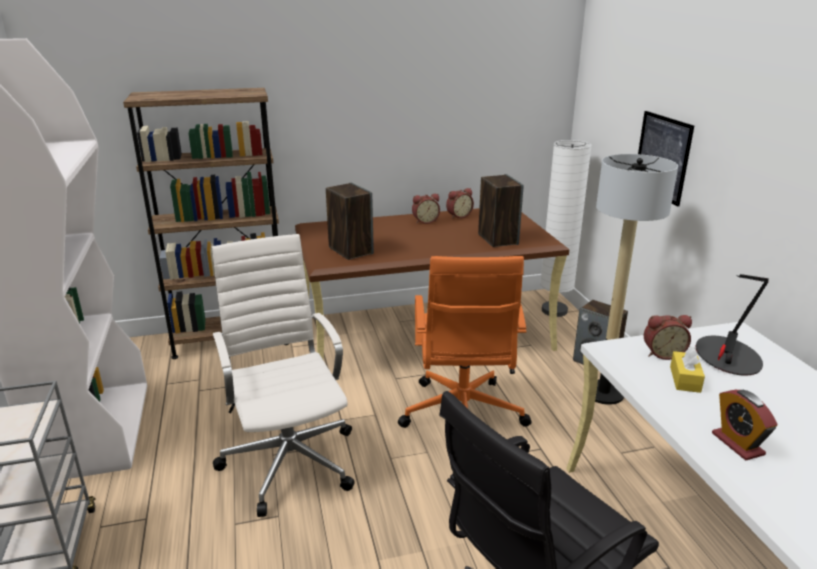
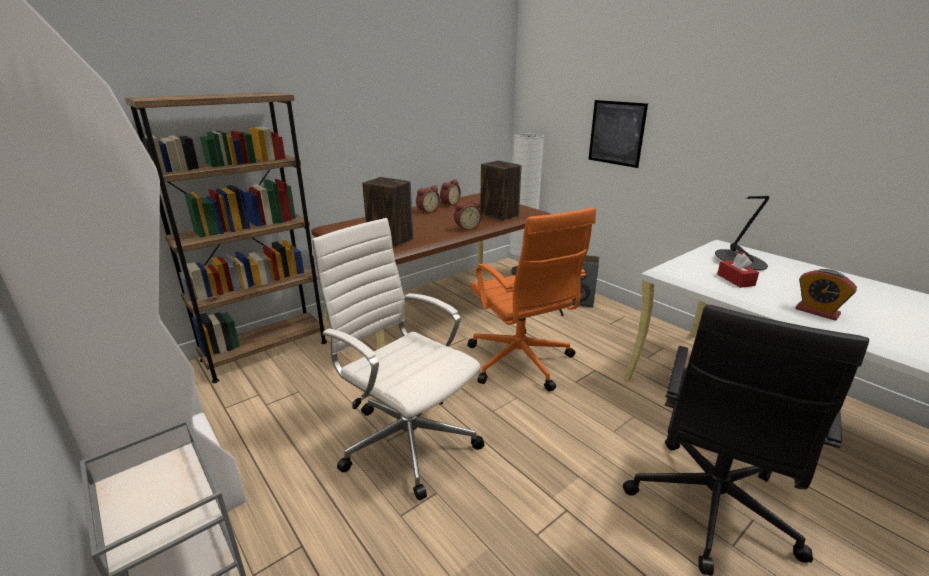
camera: 25 degrees left, 0 degrees up
floor lamp [595,154,678,405] -> none
alarm clock [644,315,692,360] -> alarm clock moved to [454,200,482,230]
yellow tissue box [670,346,705,393] -> red tissue box [717,253,759,288]

